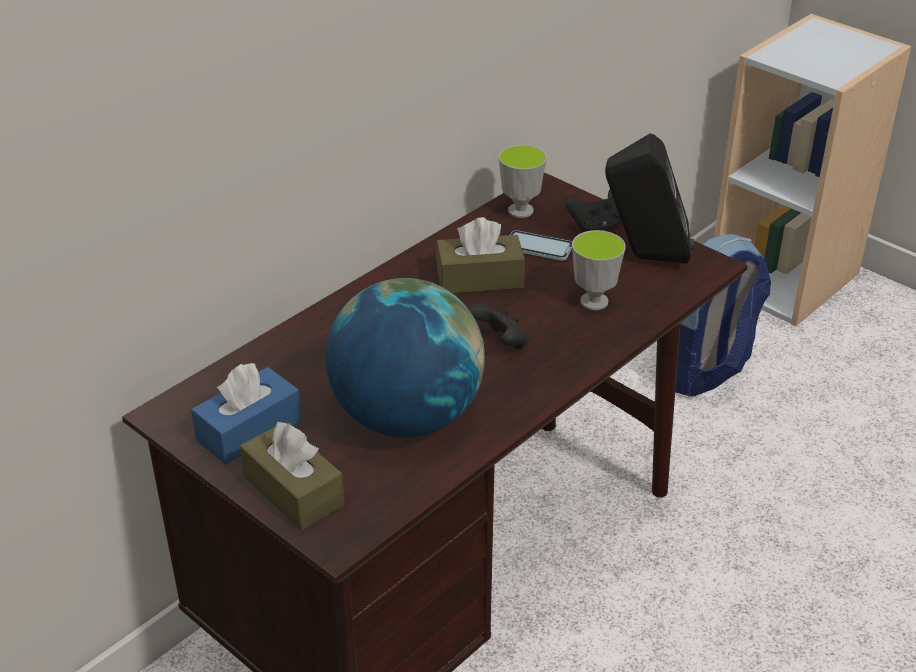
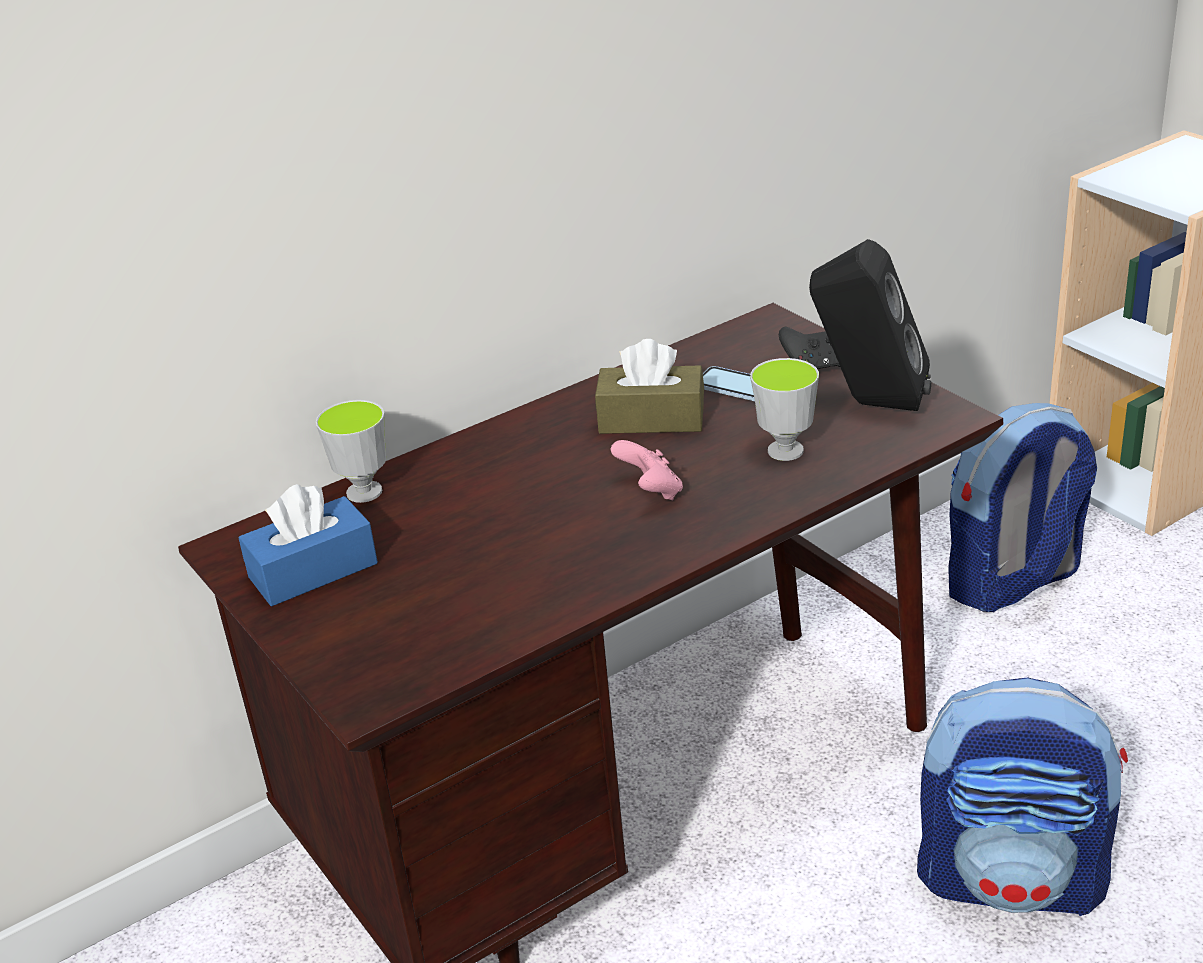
camera: 15 degrees right, 5 degrees down
brown tissue box [240,422,345,530] -> none
globe [325,278,485,437] -> none
black game controller [469,303,529,350] -> pink game controller [611,440,683,500]
cup [499,145,547,218] -> cup moved to [316,400,386,503]
none -> backpack [917,677,1128,916]

